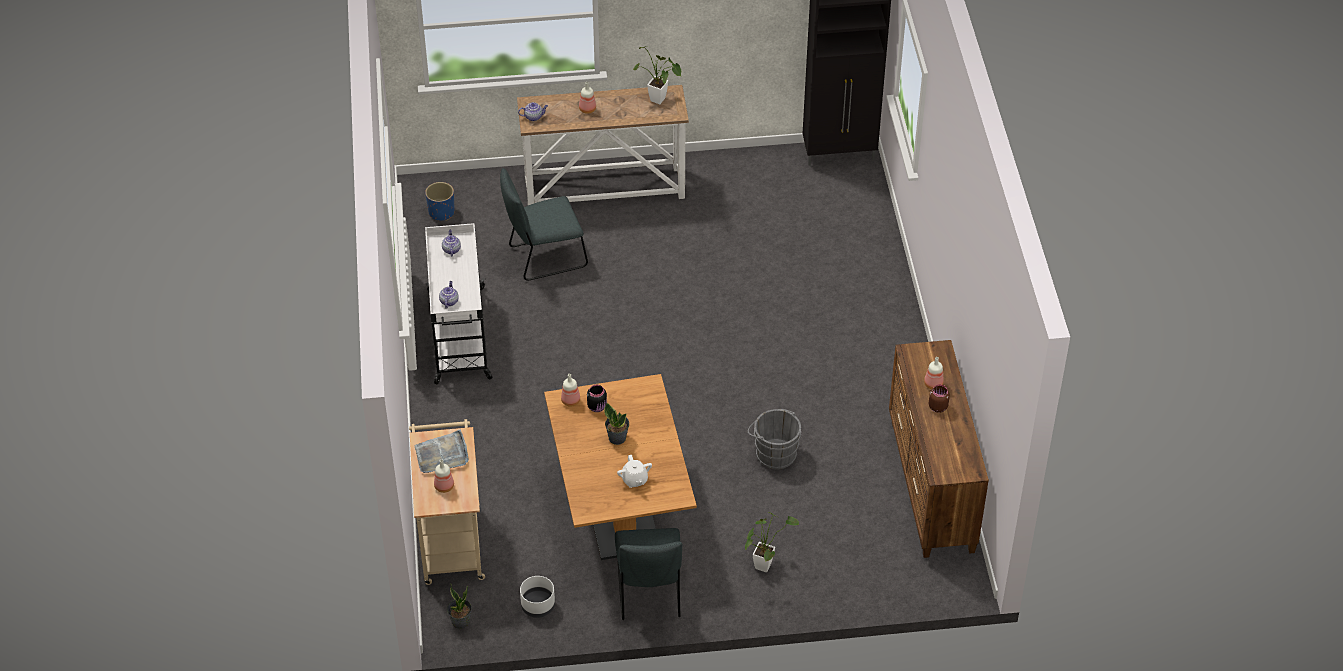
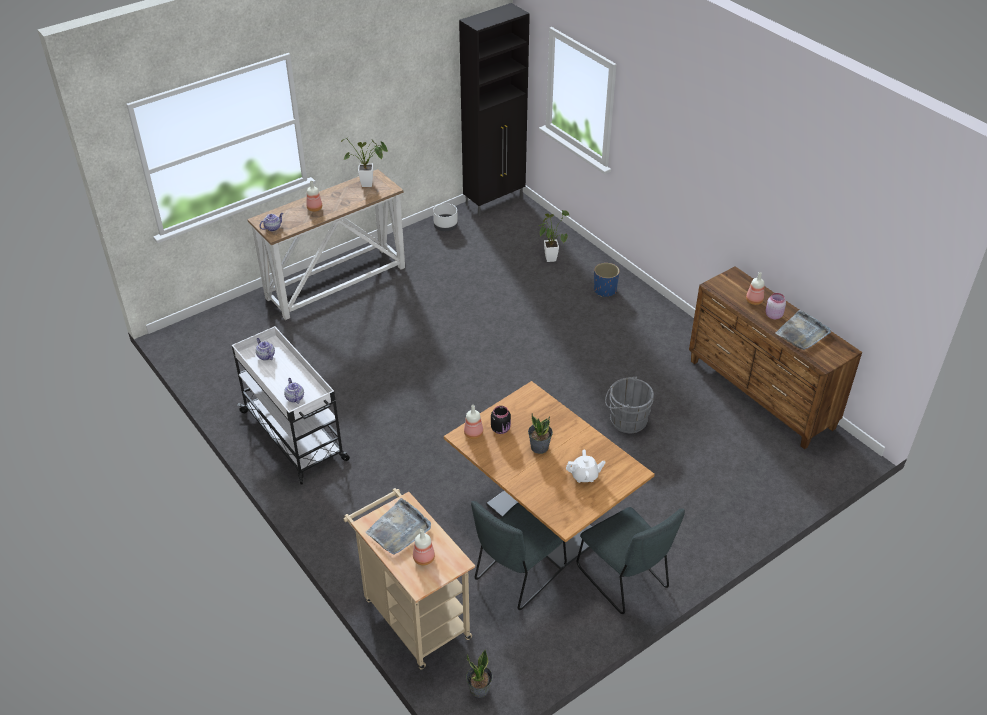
camera: 30 degrees left, 5 degrees down
blue planter [425,182,455,221] -> blue planter moved to [594,263,620,297]
grey chair [500,168,588,281] -> grey chair moved to [471,501,567,610]
white planter [520,576,555,618] -> white planter moved to [433,203,458,231]
white teapot [617,455,652,488] -> white teapot turned 45 degrees counterclockwise [566,450,606,483]
potted plant [745,512,799,572] -> potted plant moved to [538,210,569,262]
brown jar [929,384,950,413] -> pink jar [766,293,786,319]
none -> grey tray [776,310,831,350]

